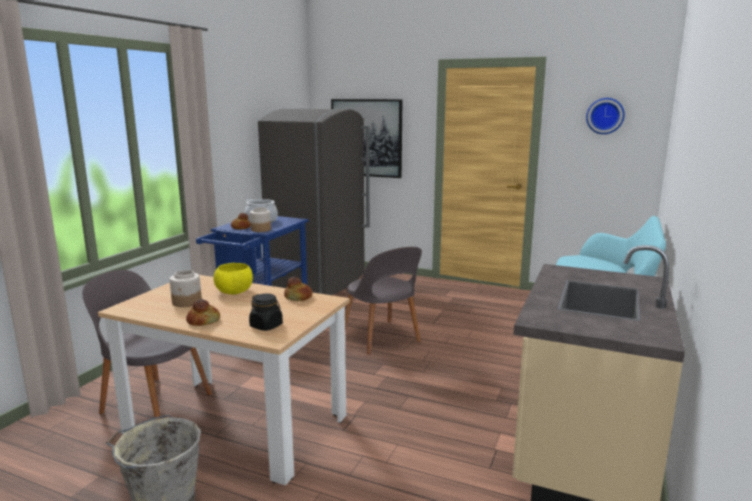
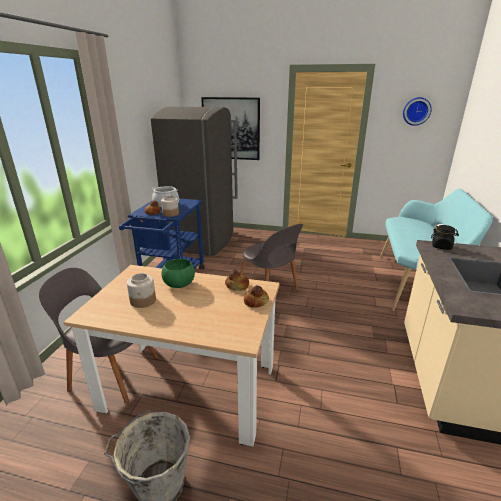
camera: 10 degrees left, 10 degrees up
bread [186,299,220,326] -> bread moved to [244,285,269,308]
yellow bowl [214,263,253,294] -> green bowl [161,259,195,288]
black jar [249,293,283,331] -> black jar moved to [431,225,459,250]

